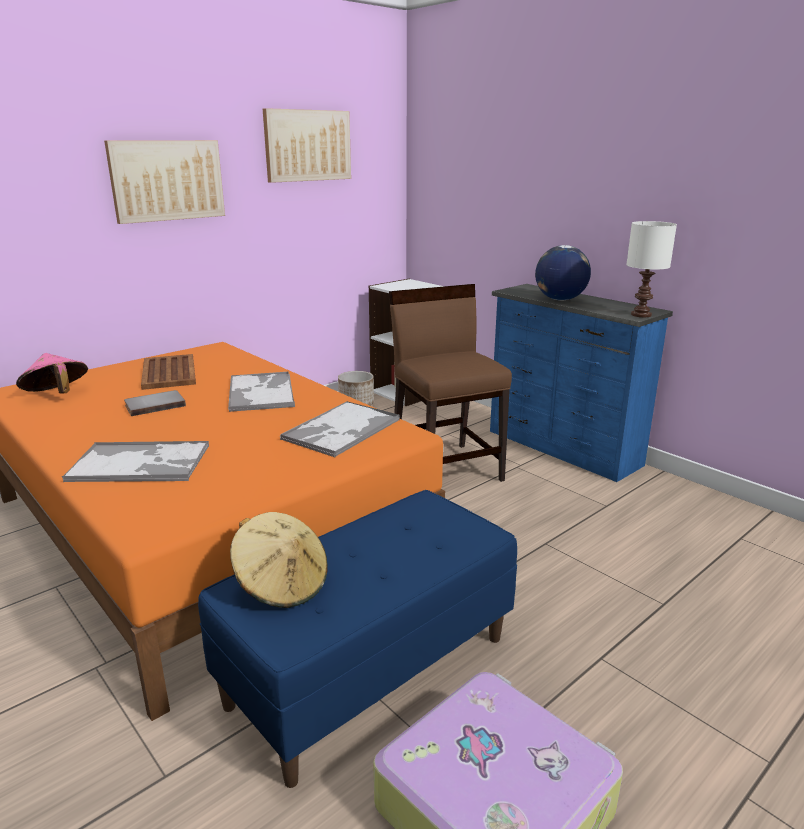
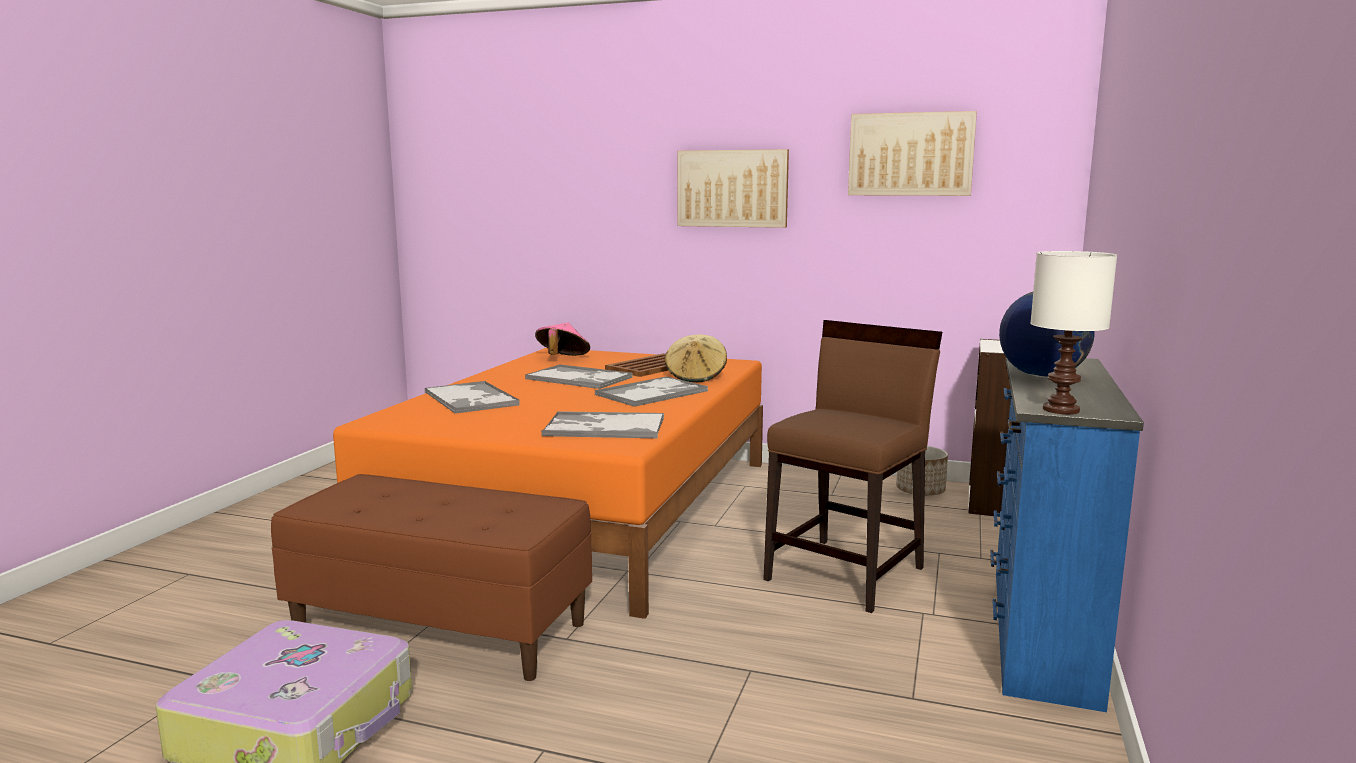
camera: 60 degrees right, 10 degrees down
grey book [124,390,186,416] -> tray [525,364,633,389]
blue bench [198,490,517,788] -> brown bench [271,474,592,681]
beige hat [230,512,328,608] -> beige hat moved to [664,334,727,382]

